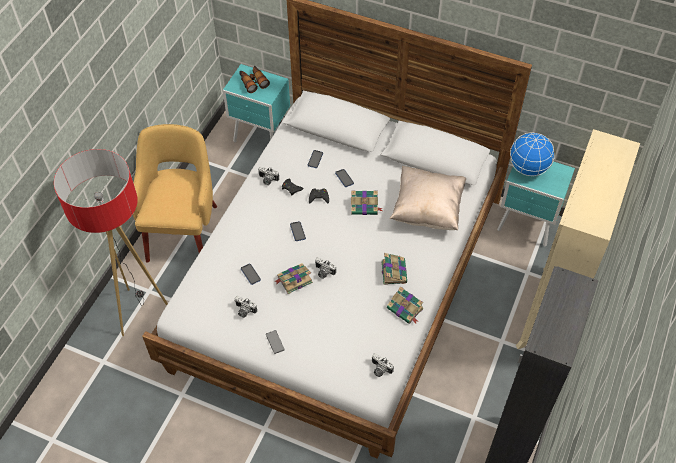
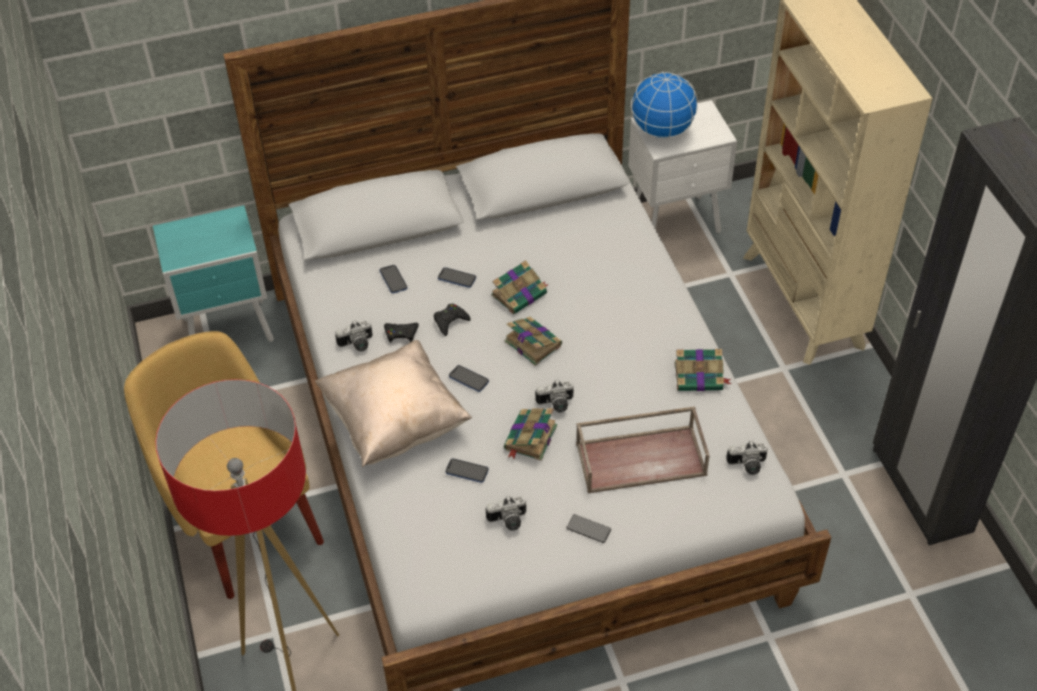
camera: 40 degrees left, 5 degrees down
binoculars [239,66,270,93] -> none
book [381,253,407,285] -> book moved to [505,317,562,366]
beige pillow [389,166,467,230] -> beige pillow moved to [315,340,472,467]
turquoise nightstand [497,161,575,247] -> white nightstand [628,100,737,233]
none -> brown tray [576,406,710,493]

